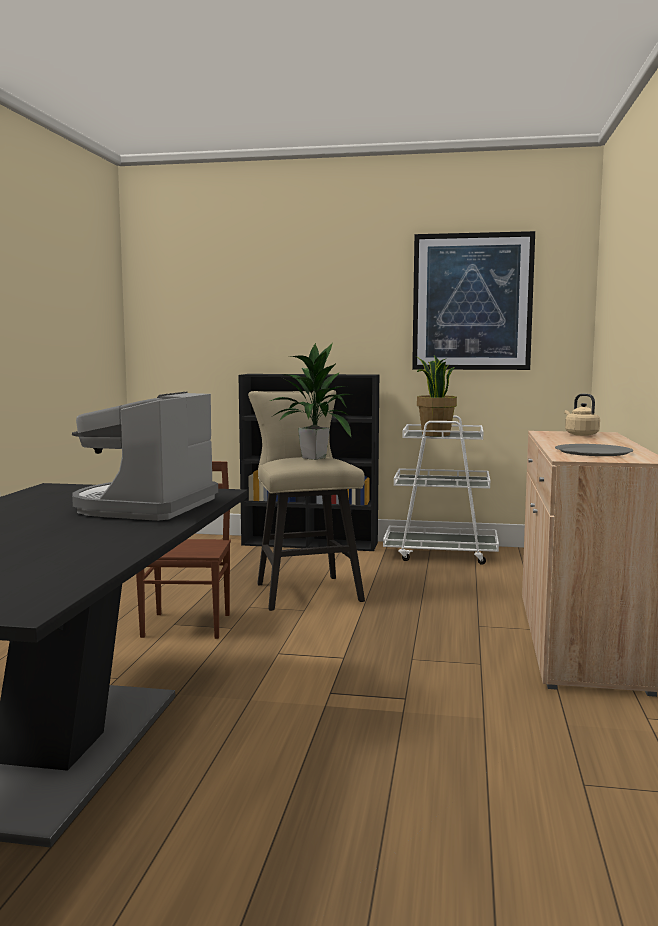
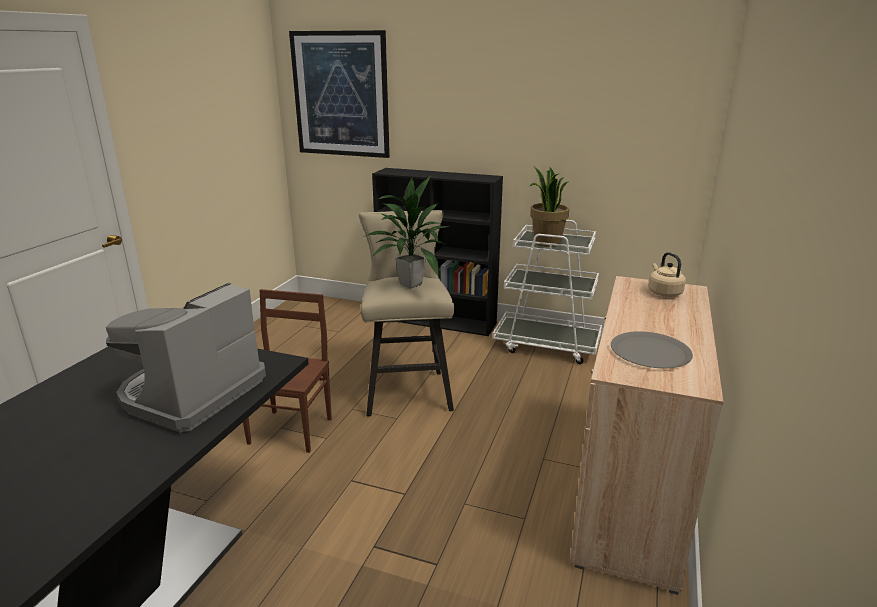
camera: 10 degrees right, 15 degrees up
picture [412,231,535,370] -> picture moved to [289,30,390,158]

